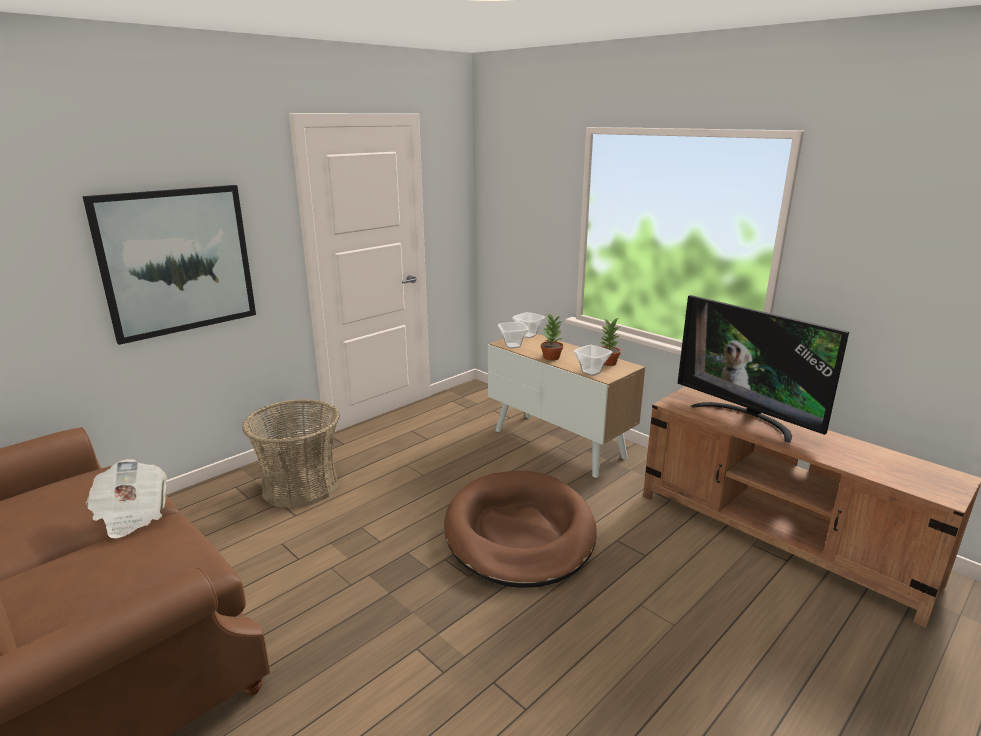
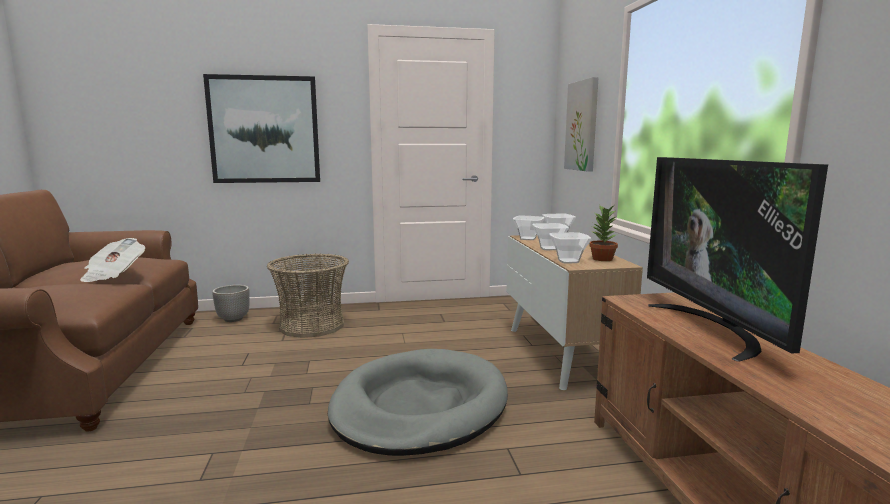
camera: 35 degrees right, 10 degrees down
brown dog bed [444,471,597,588] -> grey dog bed [328,349,508,456]
potted plant [541,314,563,361] -> bowl [532,223,569,250]
none -> planter [212,285,250,322]
none -> picture [564,77,599,172]

